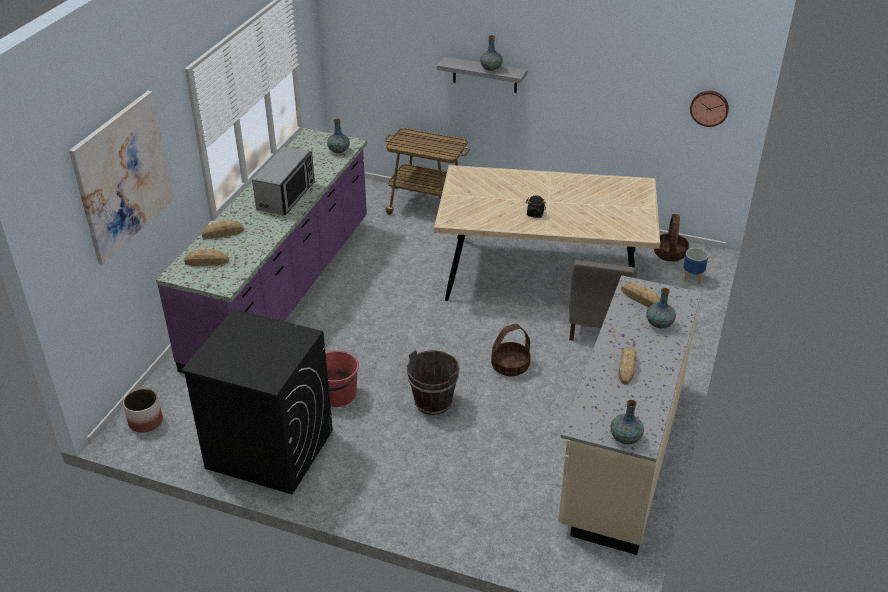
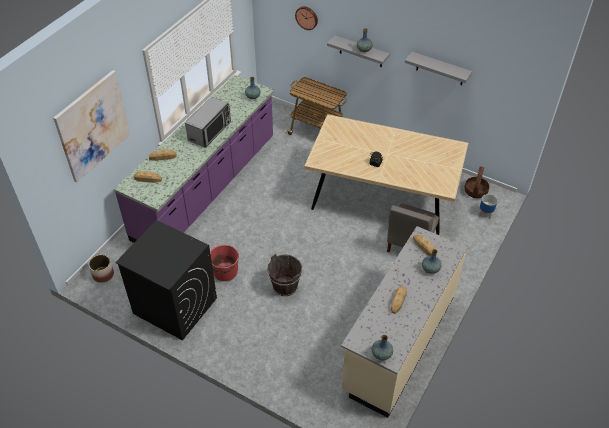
camera: 10 degrees right, 10 degrees up
basket [491,324,531,376] -> none
wall clock [690,91,729,127] -> wall clock moved to [295,6,318,30]
none -> grey shelf [405,52,472,85]

